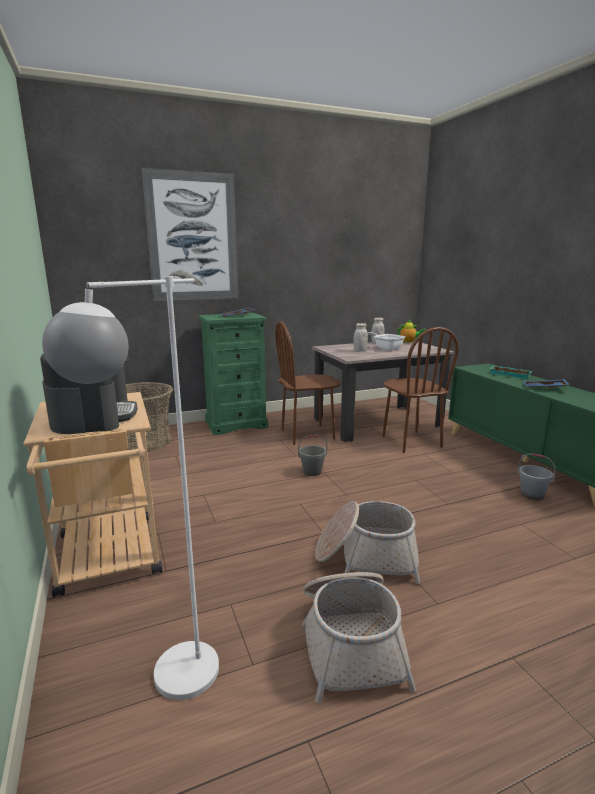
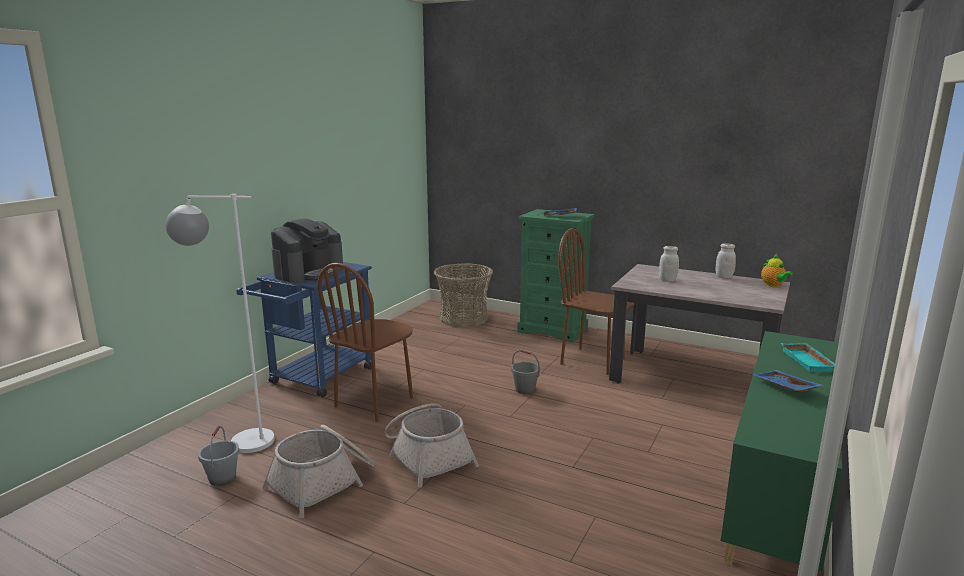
camera: 50 degrees right, 0 degrees up
beige cart [23,392,162,597] -> blue cart [237,262,372,397]
picture [142,168,238,301] -> none
frying pan [367,332,405,350] -> none
brown chair [382,327,459,453] -> brown chair moved to [318,263,413,422]
grey bucket [517,453,556,500] -> grey bucket moved to [198,426,239,486]

